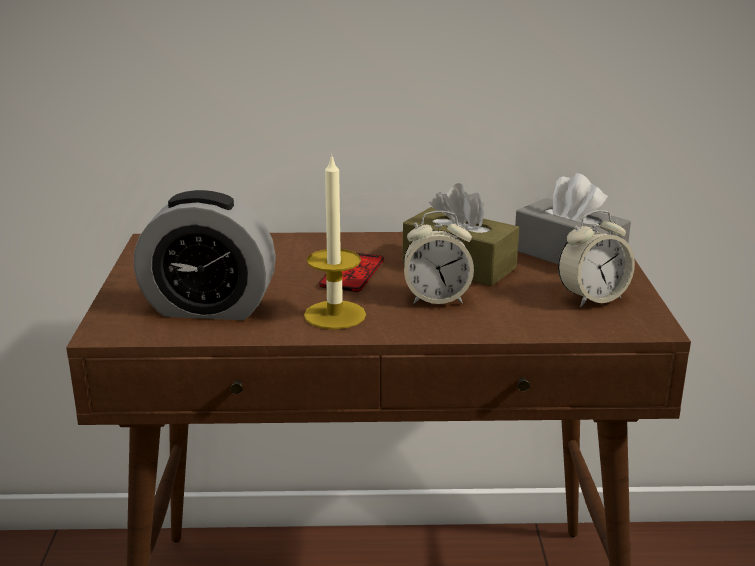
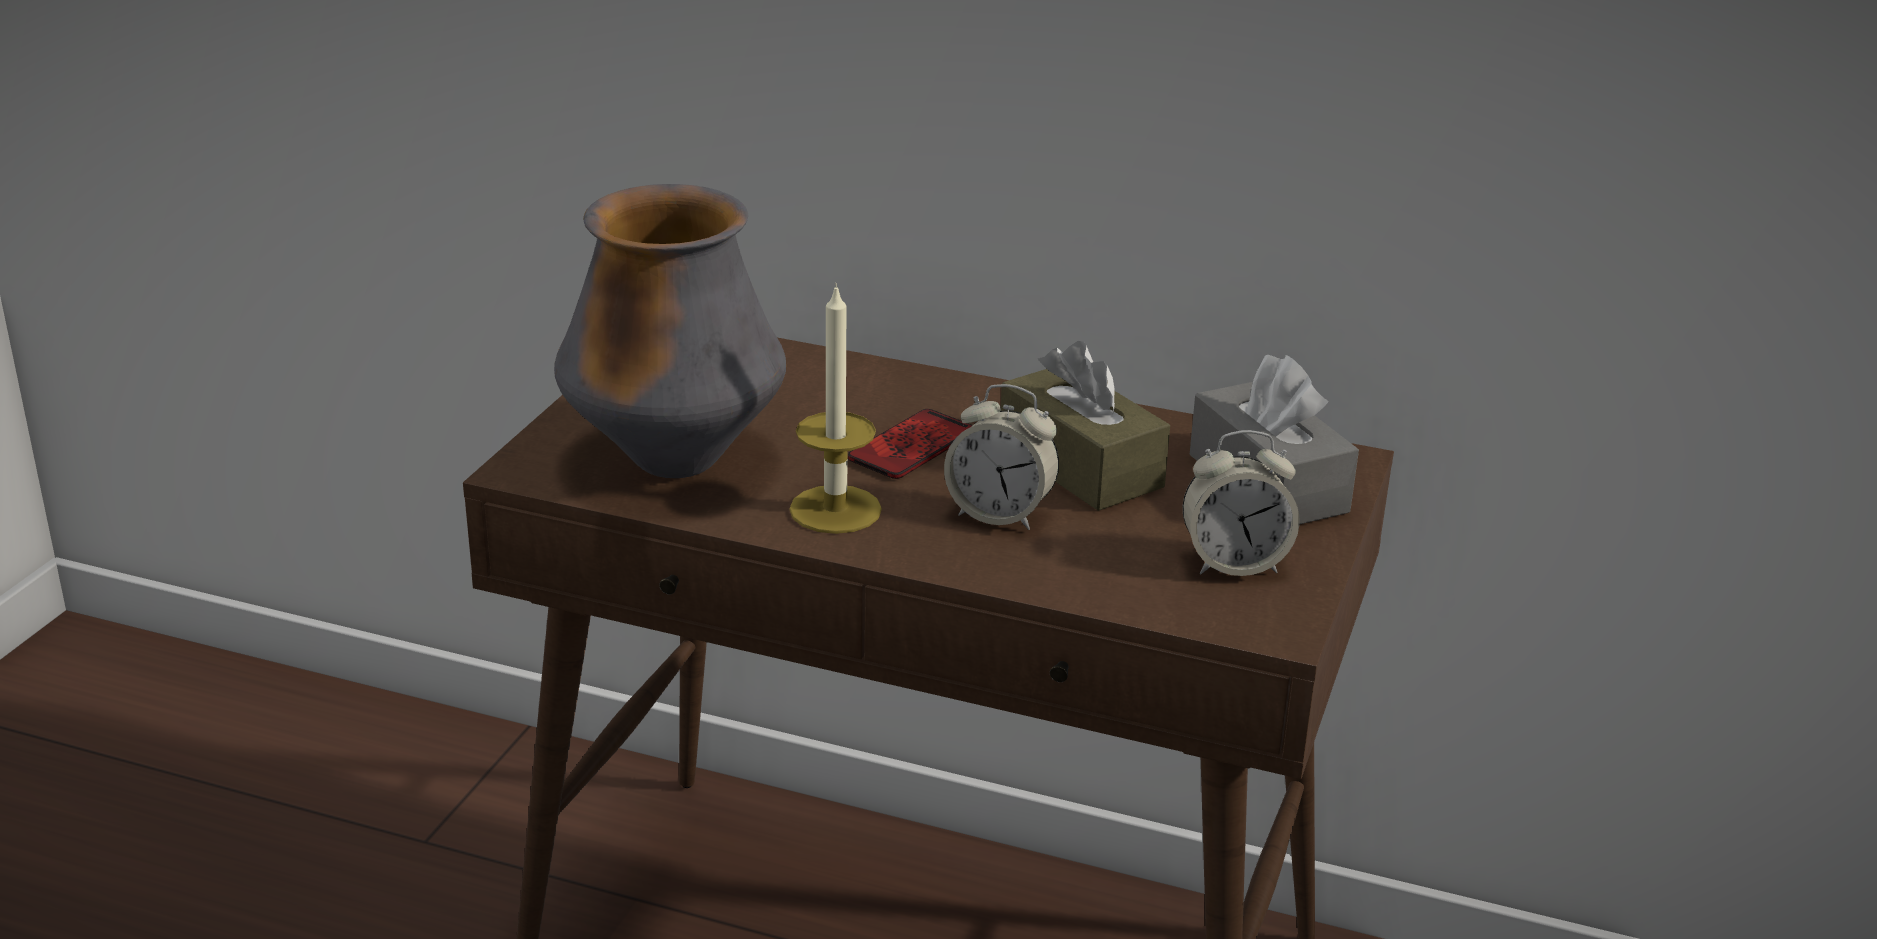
camera: 20 degrees right, 5 degrees up
alarm clock [134,190,276,320] -> vase [554,184,786,478]

